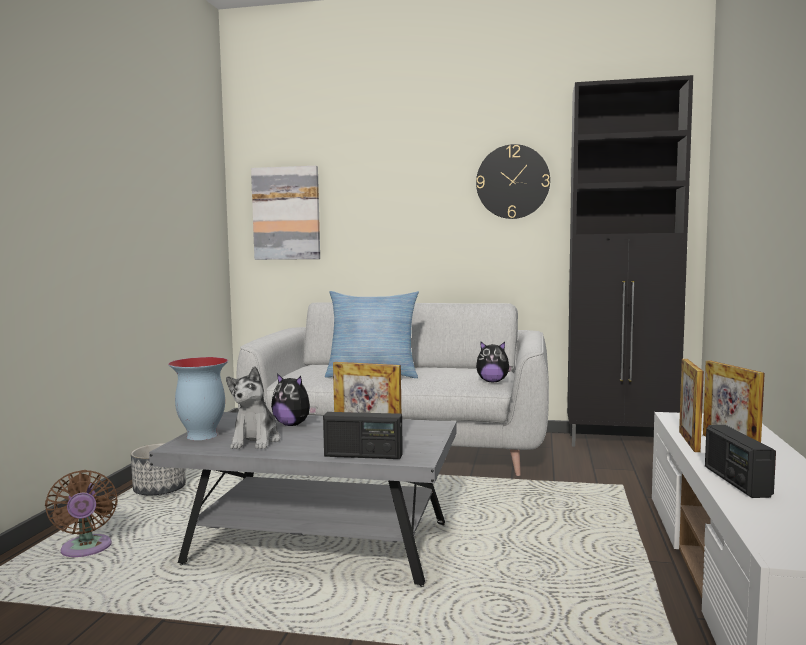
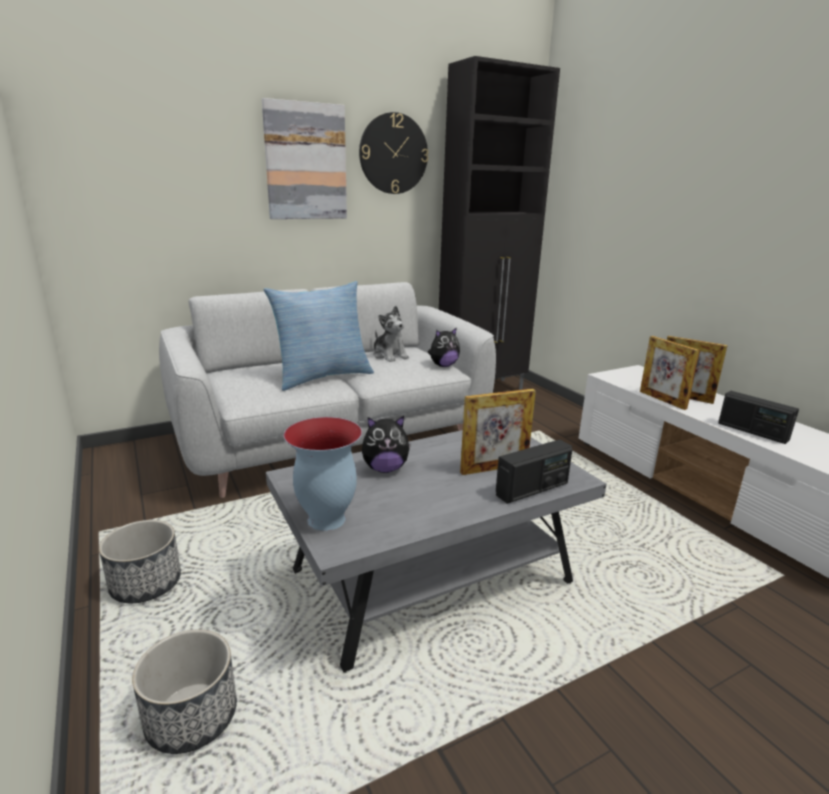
camera: 40 degrees left, 15 degrees up
brown fan [45,470,118,557] -> planter [132,629,237,754]
plush toy [226,366,280,449] -> plush toy moved to [373,306,409,362]
picture [251,166,320,260] -> picture moved to [262,98,347,219]

